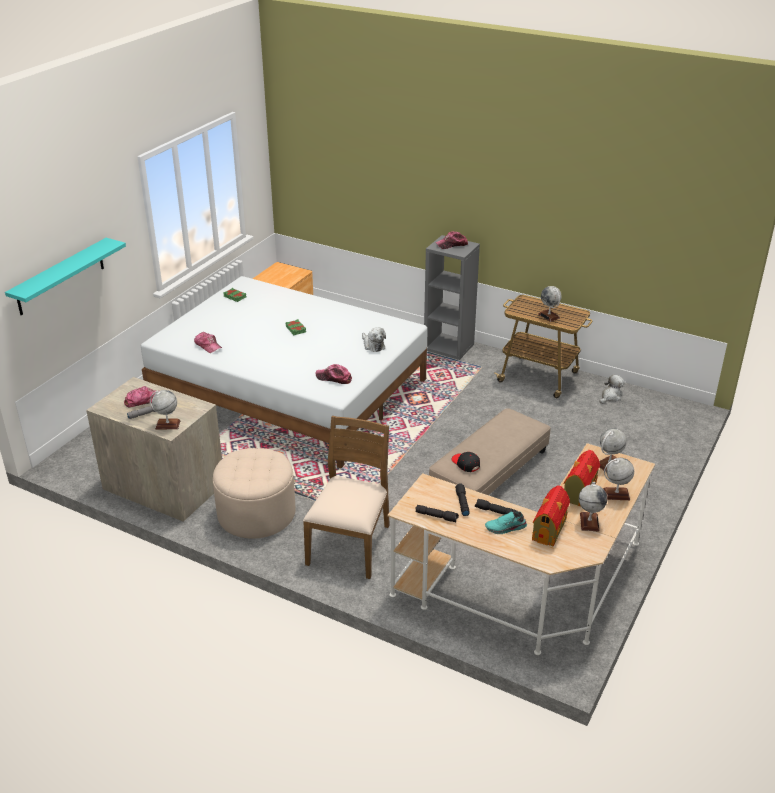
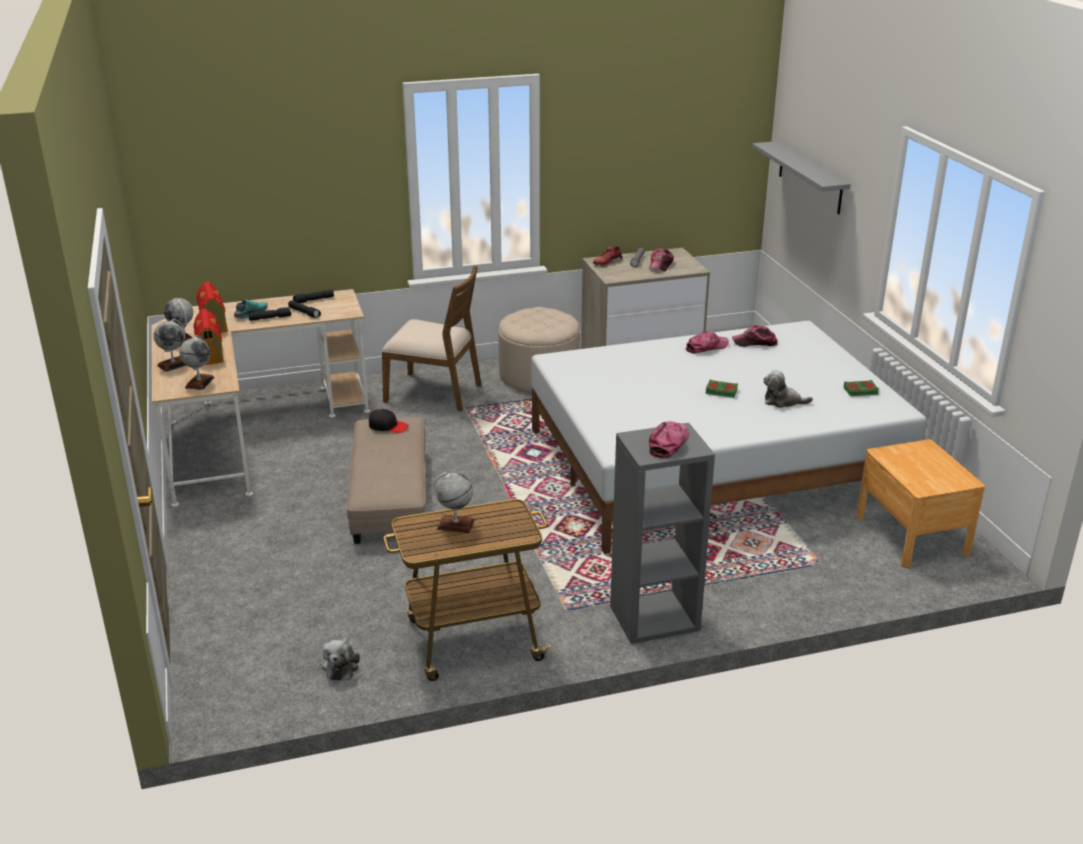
camera: 135 degrees right, 5 degrees down
turquoise shelf [5,238,126,315] -> grey shelf [752,141,850,214]
globe [150,390,181,429] -> red shoe [593,246,623,267]
brown chair [303,416,390,579] -> brown chair turned 45 degrees counterclockwise [382,265,482,411]
cap [316,364,352,384] -> cap moved to [686,331,729,354]
plush toy [362,327,386,352] -> plush toy moved to [763,370,813,408]

